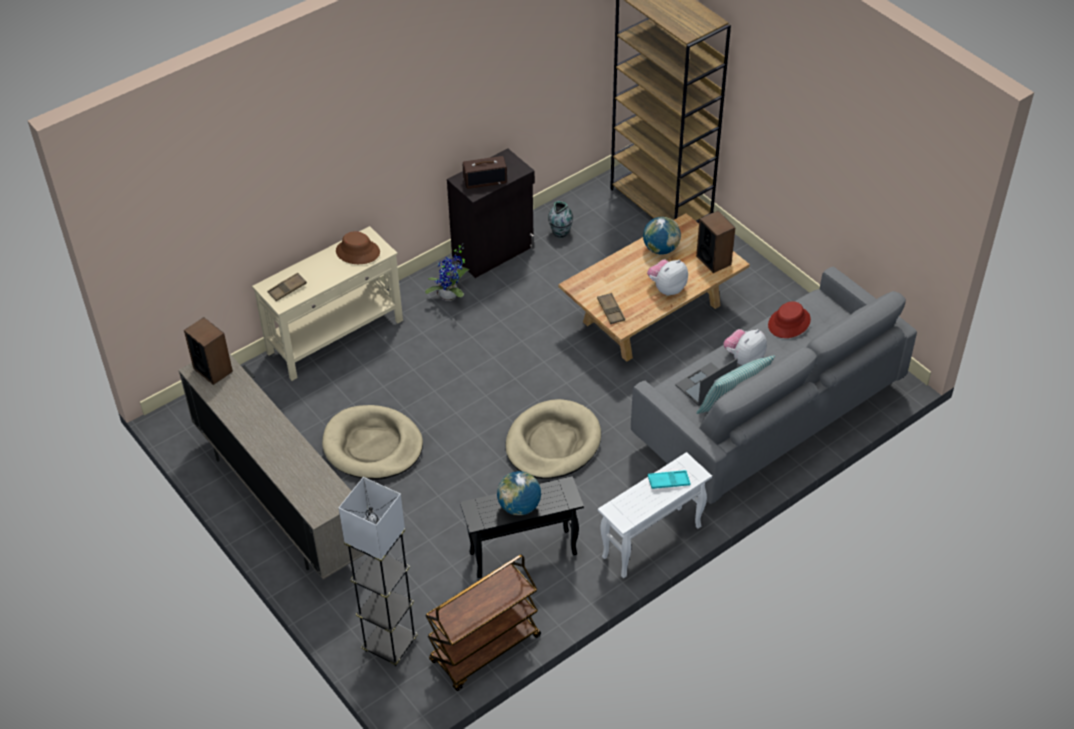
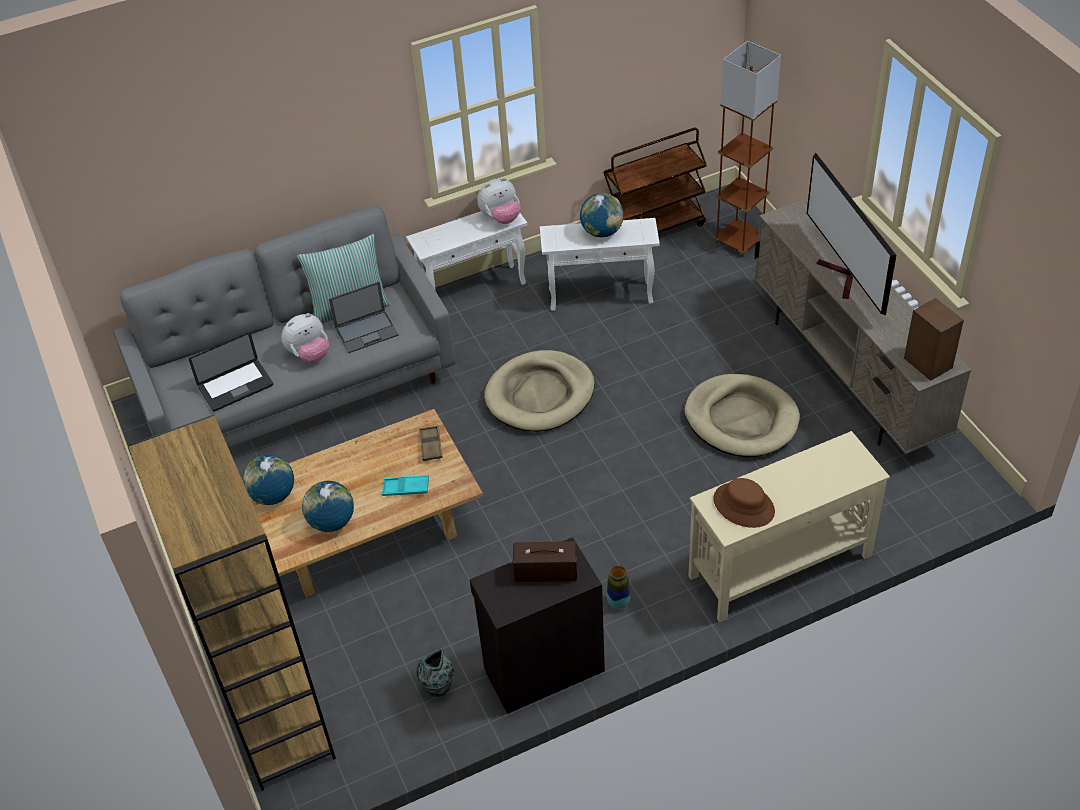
camera: 165 degrees left, 0 degrees up
brown tray [267,273,307,301] -> none
grey floor lamp [339,477,418,666] -> brown floor lamp [714,41,781,257]
potted plant [425,244,469,301] -> vase [607,566,630,609]
black side table [460,476,584,578] -> white side table [540,218,660,311]
plush toy [647,259,688,296] -> plush toy moved to [477,177,521,224]
turquoise tray [648,470,691,489] -> turquoise tray moved to [382,475,429,496]
speaker [696,211,735,273] -> globe [243,455,294,505]
red hat [768,301,811,338] -> laptop [189,332,273,411]
none -> television [807,153,896,315]

